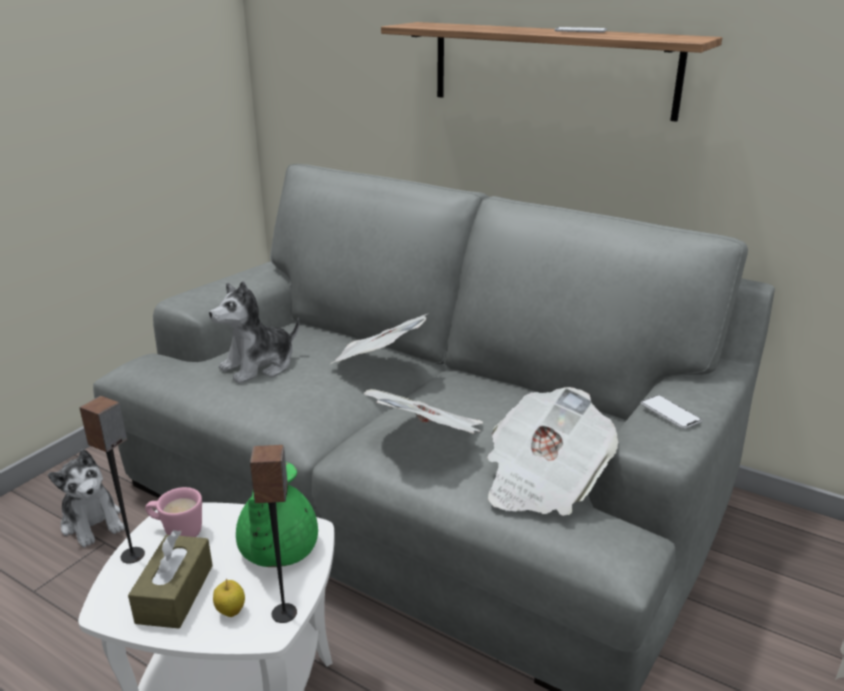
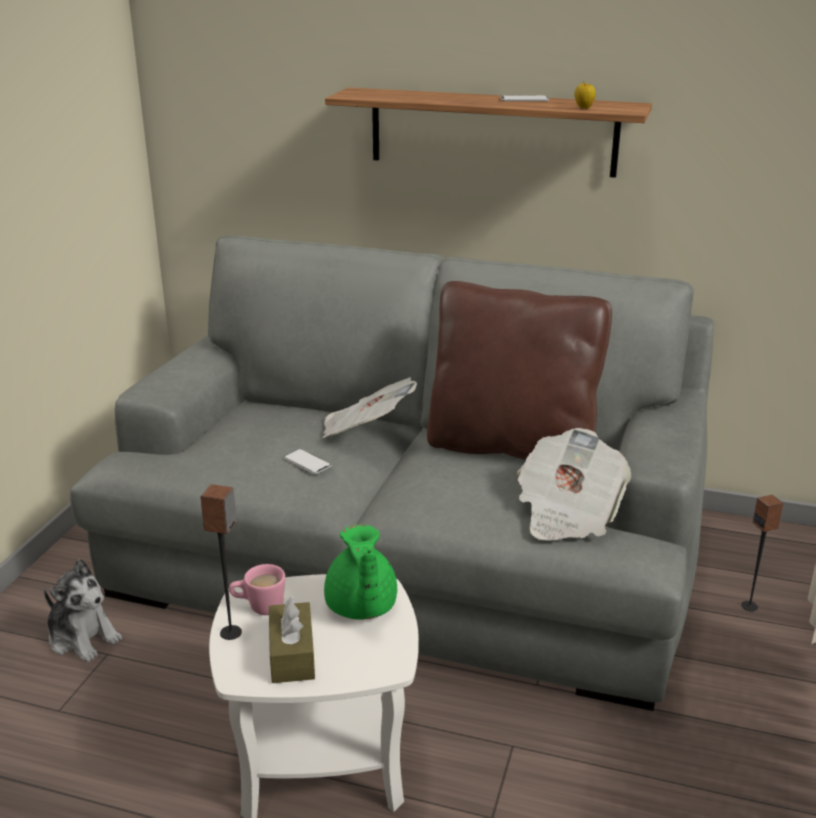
camera: 15 degrees left, 0 degrees up
plush toy [209,281,299,384] -> none
apple [213,579,245,617] -> apple moved to [574,81,596,109]
speaker [250,445,297,623] -> speaker moved to [741,495,784,612]
newspaper [364,389,483,434] -> none
phone [640,395,702,429] -> phone moved to [283,449,332,474]
none -> brown pillow [427,281,612,460]

